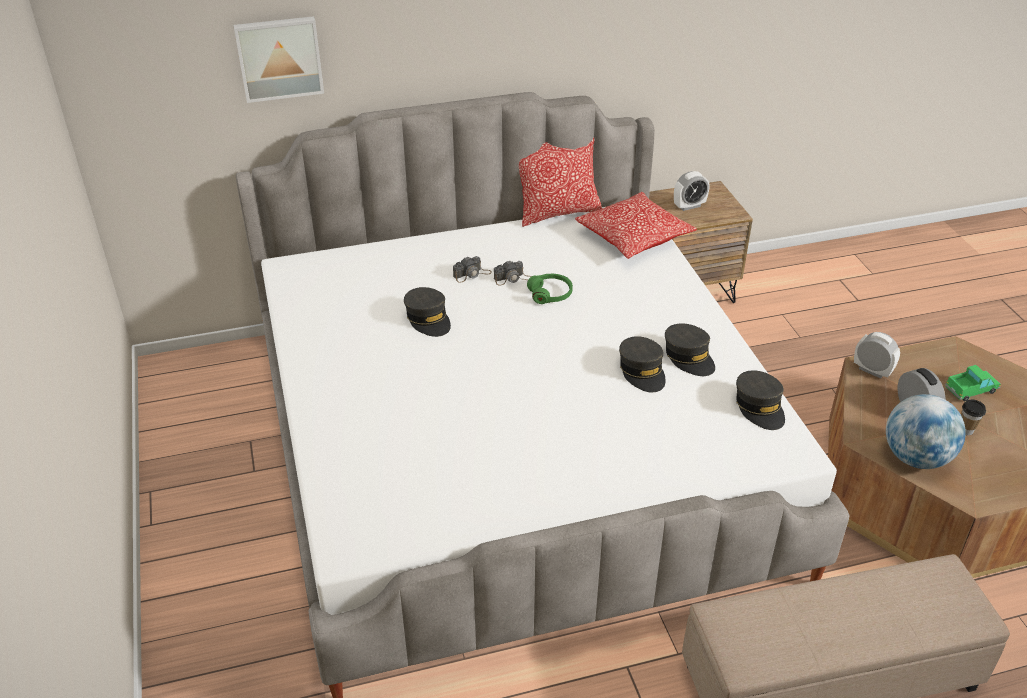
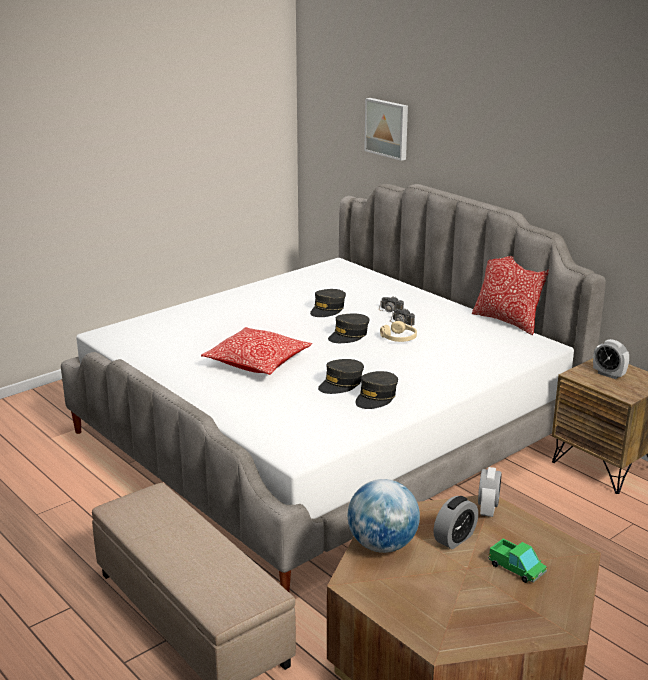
camera: 65 degrees right, 15 degrees down
green headphones [527,274,573,304] -> beige headphones [380,321,417,342]
pillow [575,192,697,259] -> pillow moved to [201,327,312,375]
grey cap [736,370,785,430] -> grey cap moved to [328,313,369,343]
cup [961,400,986,436] -> none

